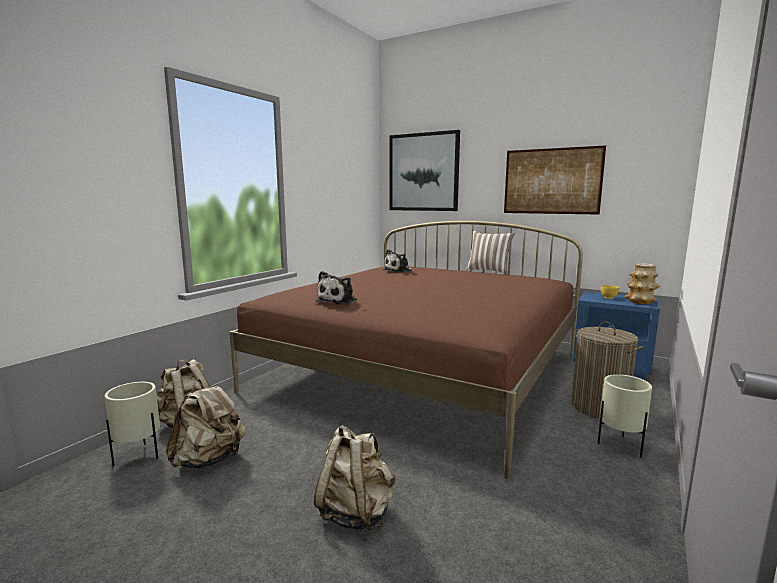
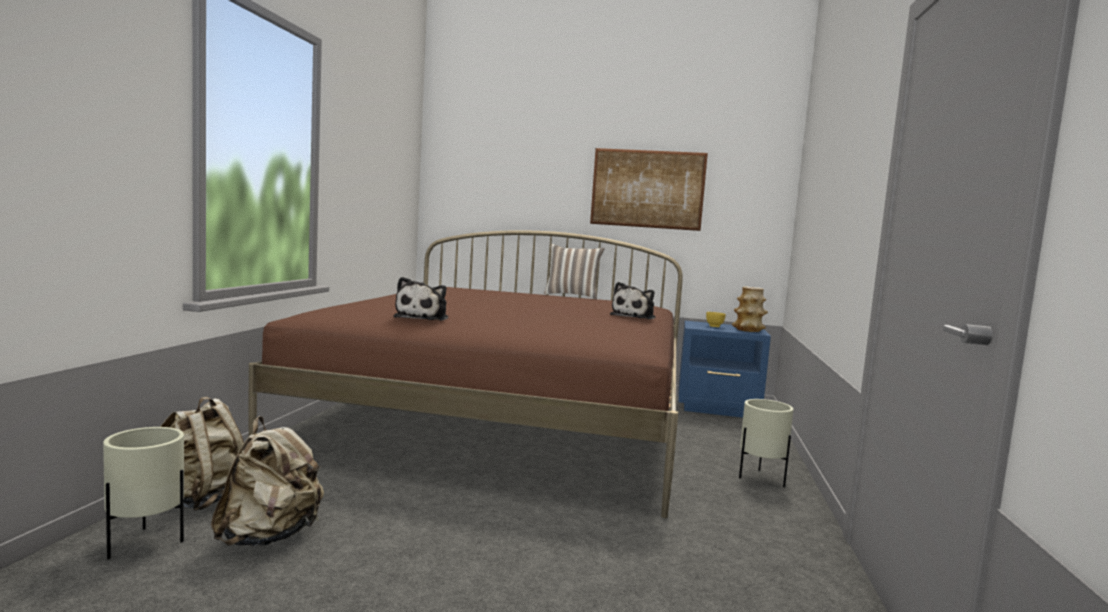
camera: 20 degrees left, 5 degrees down
beige backpack [314,425,395,531] -> none
plush toy [383,249,412,273] -> plush toy moved to [610,282,656,319]
picture [390,130,460,211] -> none
laundry basket [571,322,643,419] -> none

